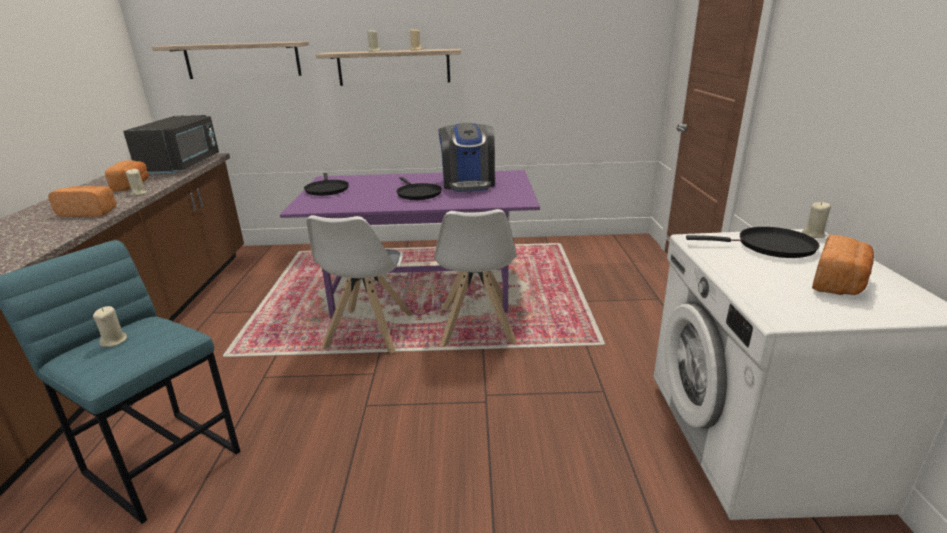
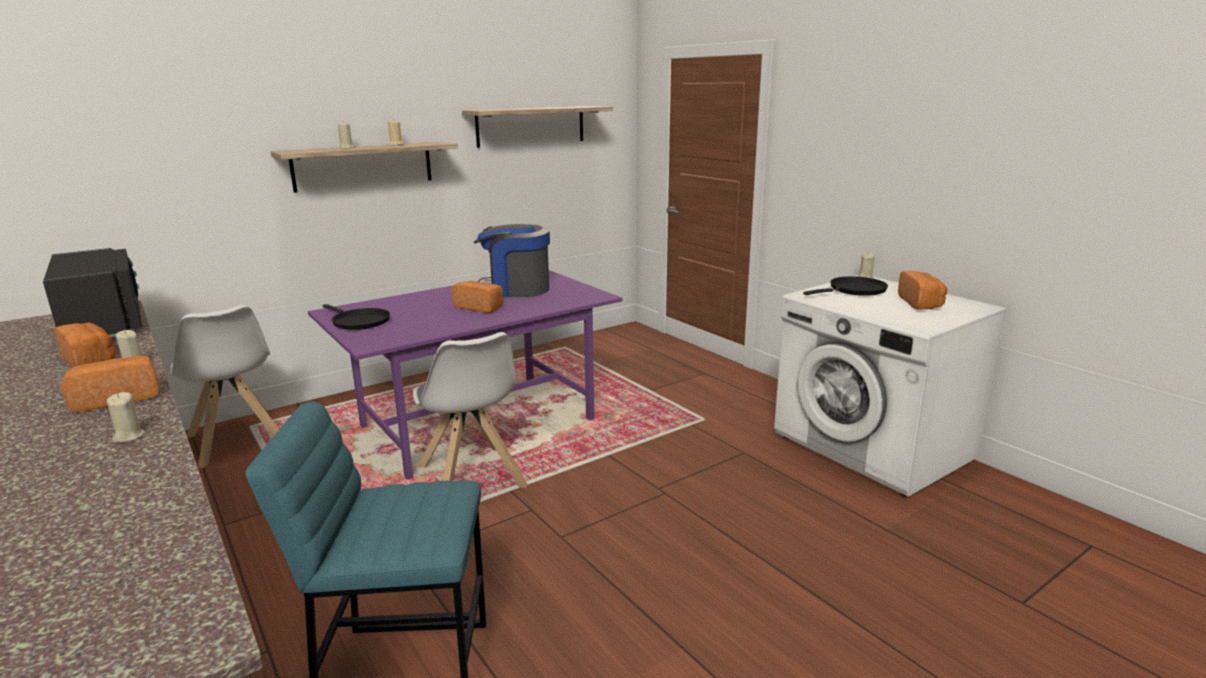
camera: 35 degrees left, 5 degrees down
beige candle [93,306,127,347] -> beige candle moved to [107,392,145,443]
shelf [152,41,309,79] -> shelf moved to [462,106,613,148]
black frying pan [396,177,442,200] -> bread [451,281,504,313]
chair [433,209,517,347] -> chair moved to [169,305,279,468]
coffee machine [438,123,495,192] -> coffee machine turned 135 degrees clockwise [474,224,550,298]

